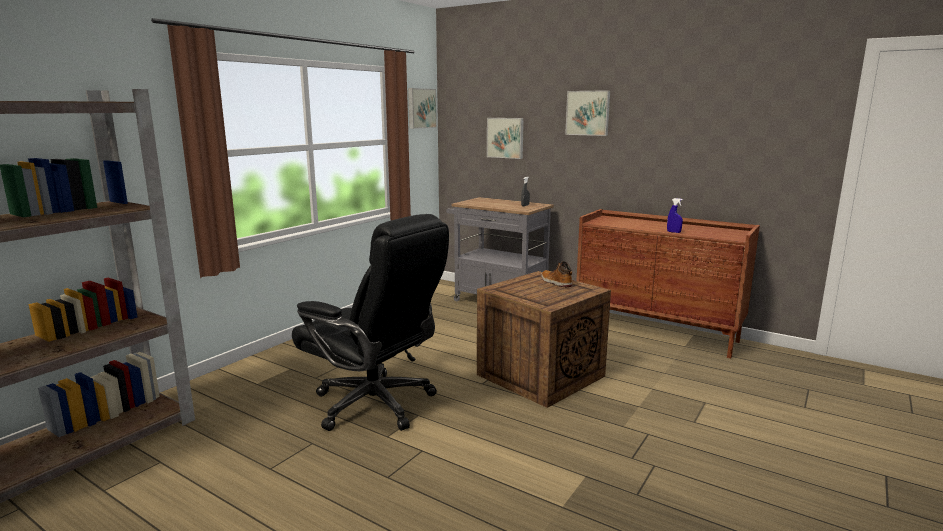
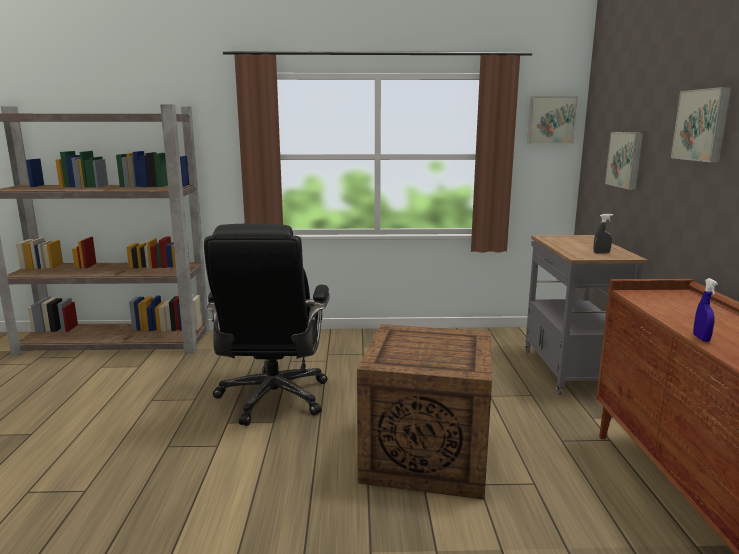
camera: 55 degrees right, 0 degrees up
boot [541,261,572,287] -> none

